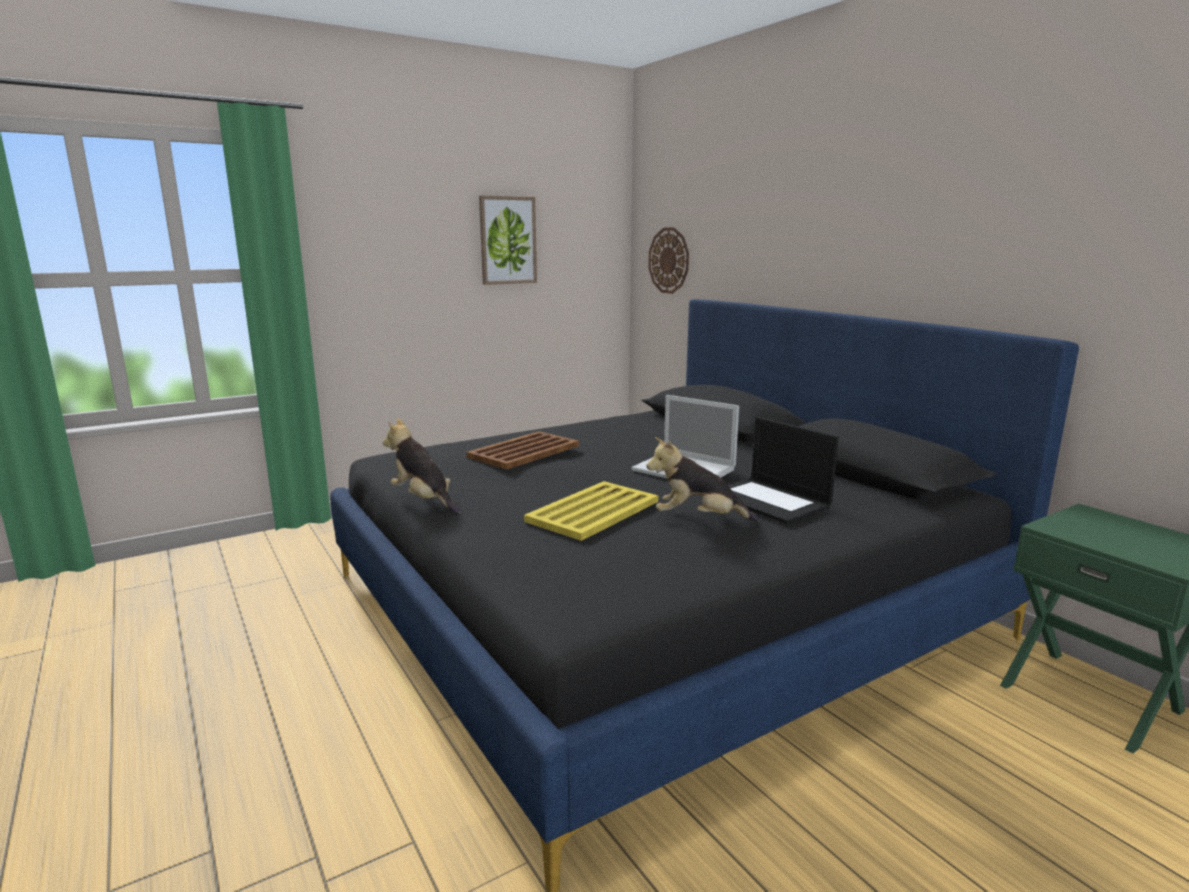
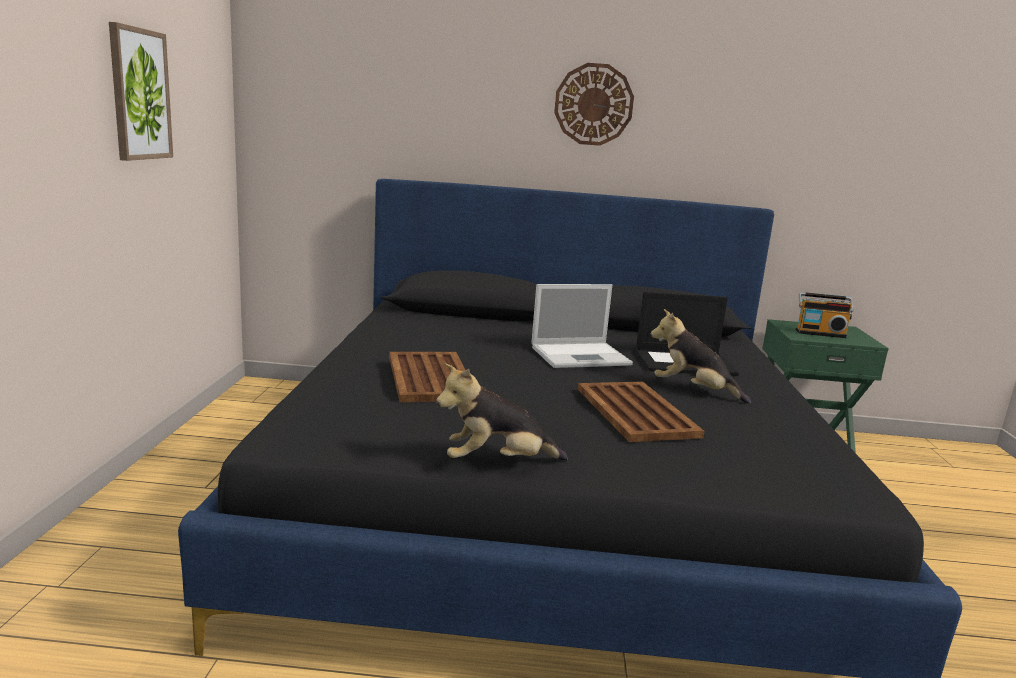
camera: 55 degrees left, 0 degrees up
yellow tray [524,481,658,541] -> brown tray [578,381,704,442]
plush toy [647,437,758,521] -> plush toy turned 75 degrees clockwise [651,309,751,404]
wall clock [648,228,689,294] -> wall clock moved to [554,63,634,146]
none -> radio [796,292,854,338]

